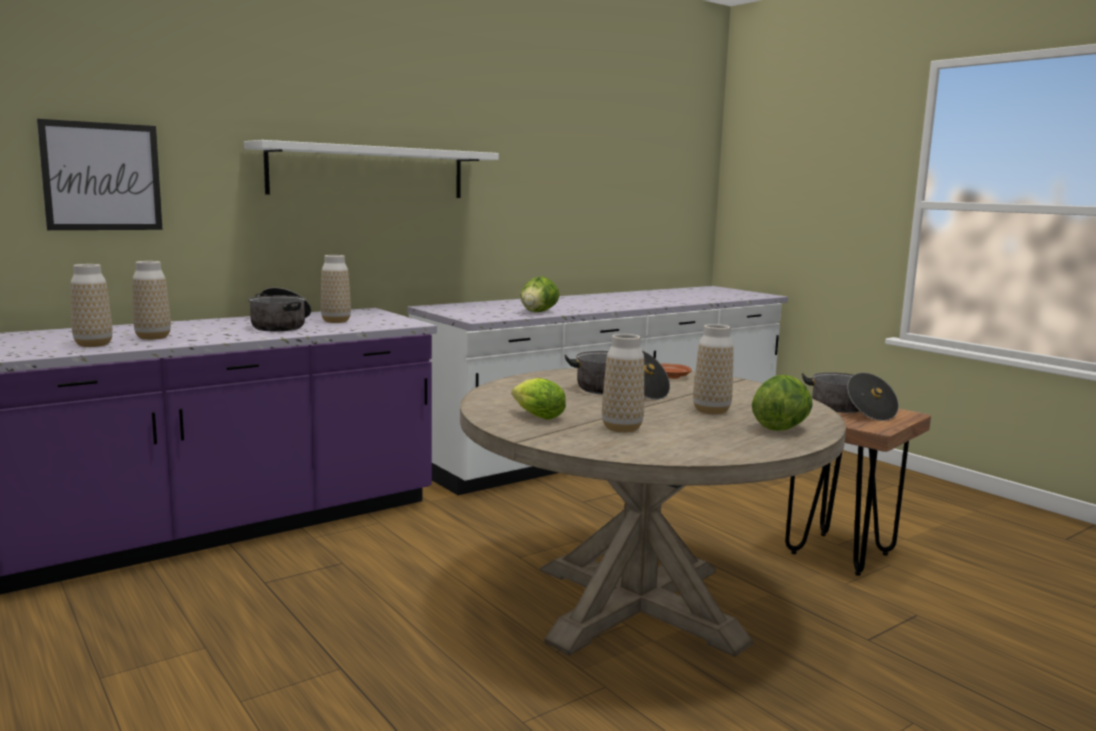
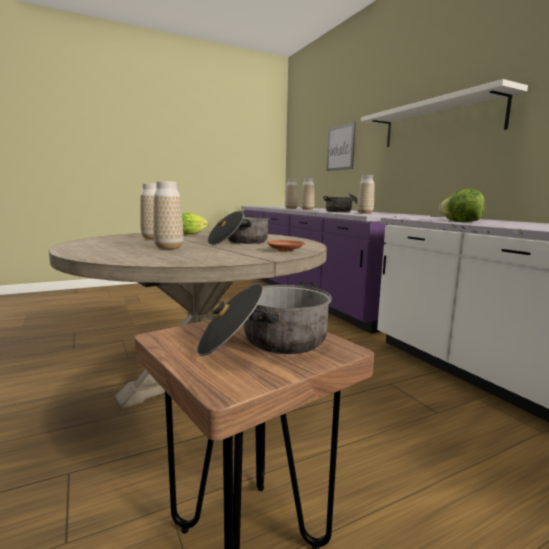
camera: 100 degrees right, 0 degrees up
lettuce [752,375,813,431] -> none

